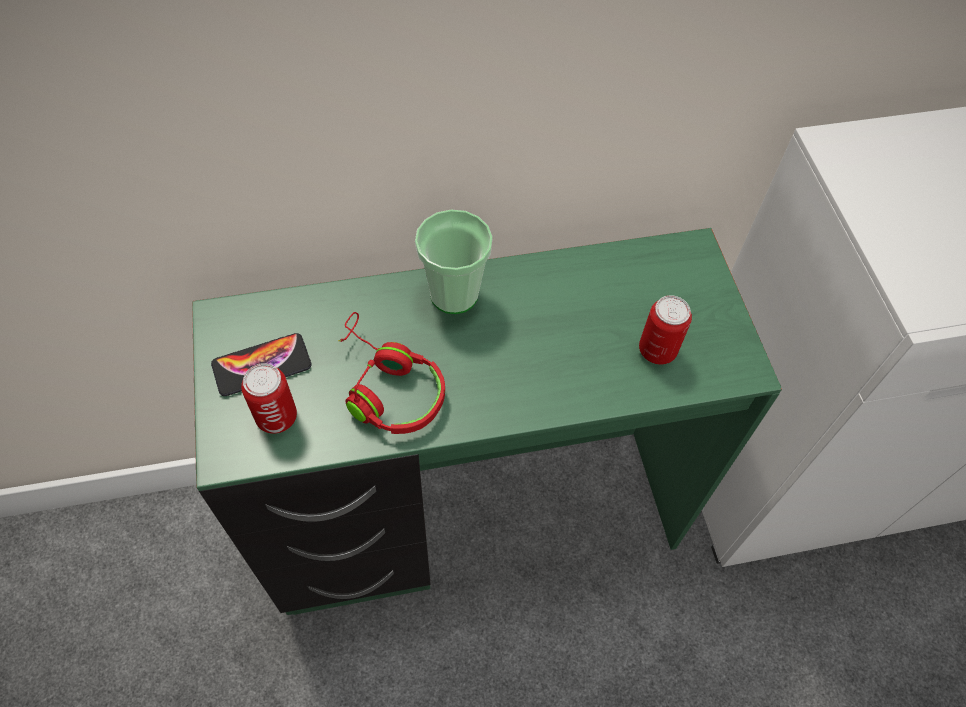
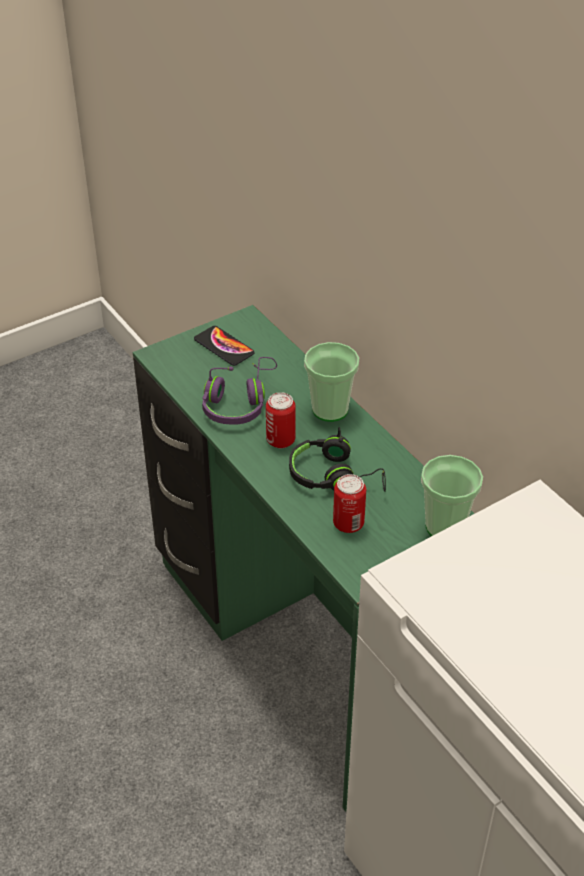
camera: 70 degrees right, 15 degrees down
can [241,363,297,434] -> can moved to [266,392,296,448]
red headphones [338,312,445,434] -> purple headphones [202,357,277,425]
none -> black headphones [289,427,386,492]
none -> cup [421,455,483,536]

